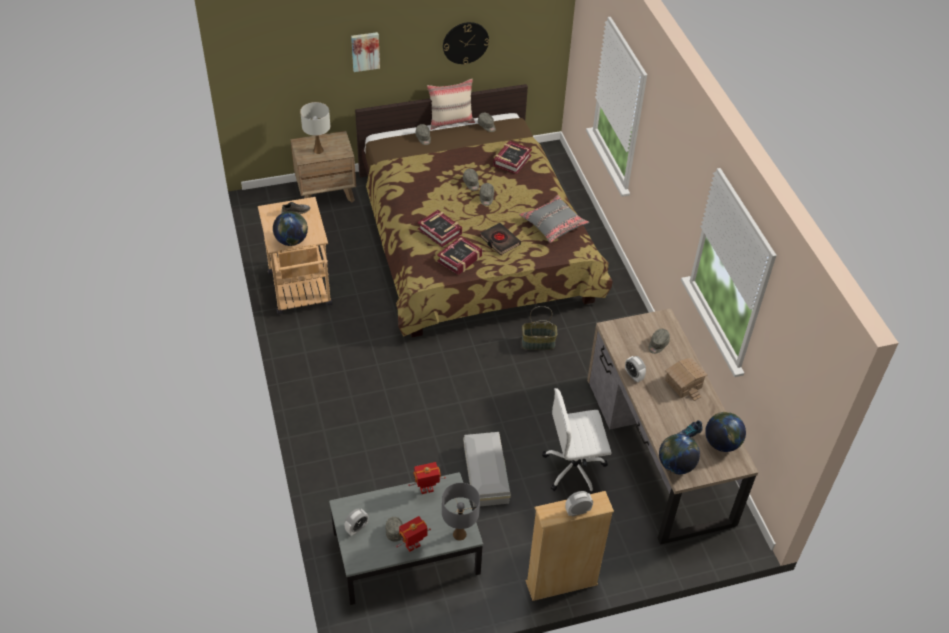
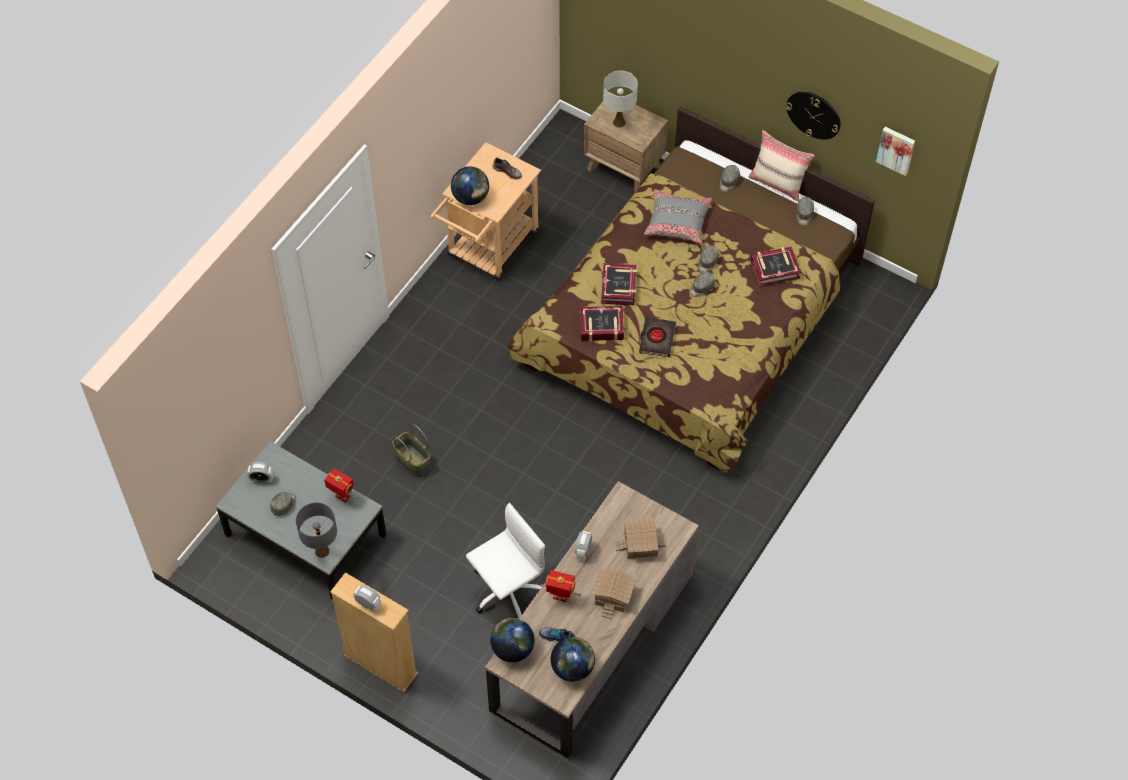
camera: 50 degrees right, 10 degrees up
picture [351,32,380,72] -> picture moved to [876,127,915,176]
toy robot [396,516,431,552] -> toy robot moved to [540,570,581,602]
white storage box [463,432,511,507] -> none
grey pillow [519,195,589,243] -> grey pillow moved to [644,189,712,244]
basket [522,306,557,350] -> basket moved to [392,424,431,477]
white office chair [542,388,612,494] -> white office chair turned 105 degrees clockwise [466,503,545,619]
grey cap [648,329,670,354] -> toy house [615,517,667,559]

